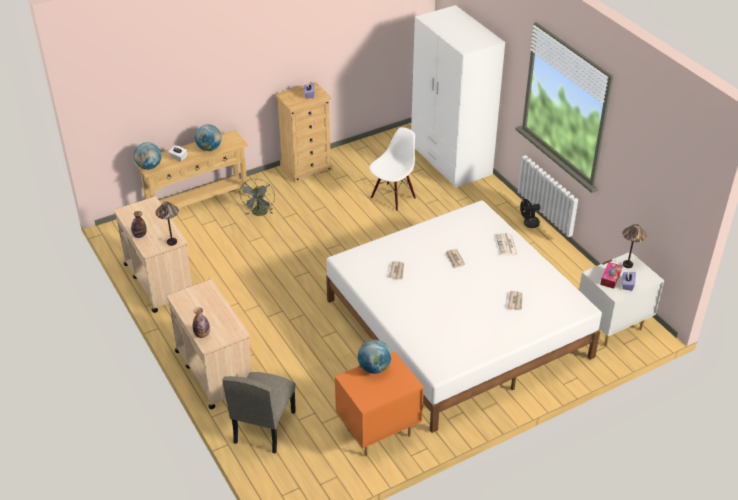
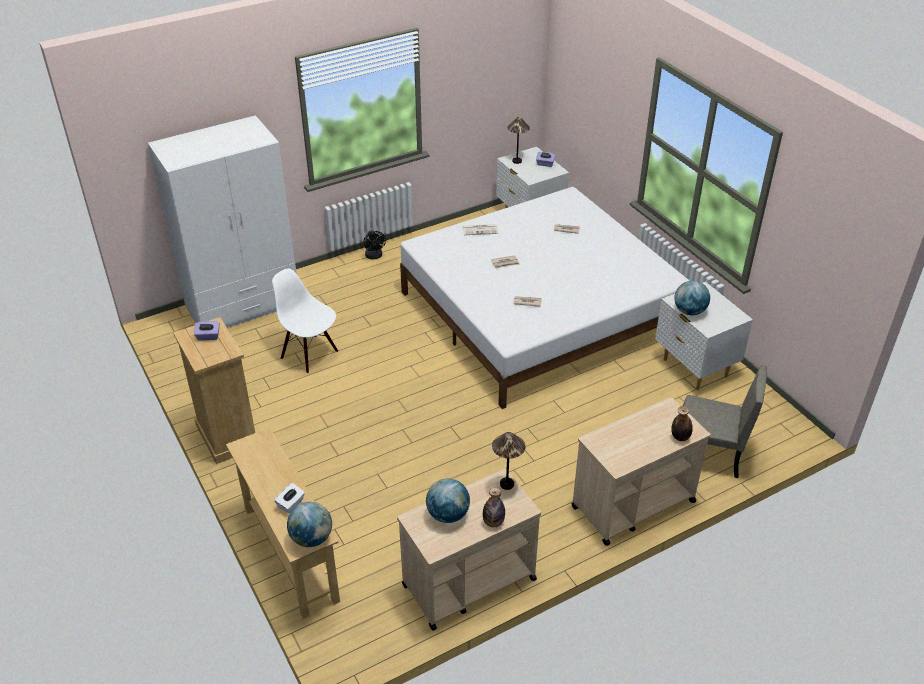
camera: 90 degrees left, 0 degrees up
globe [195,124,222,151] -> globe moved to [426,478,470,523]
grey fan [239,179,275,216] -> none
orange nightstand [335,351,424,457] -> white nightstand [655,282,753,390]
tissue box [600,262,622,289] -> none

